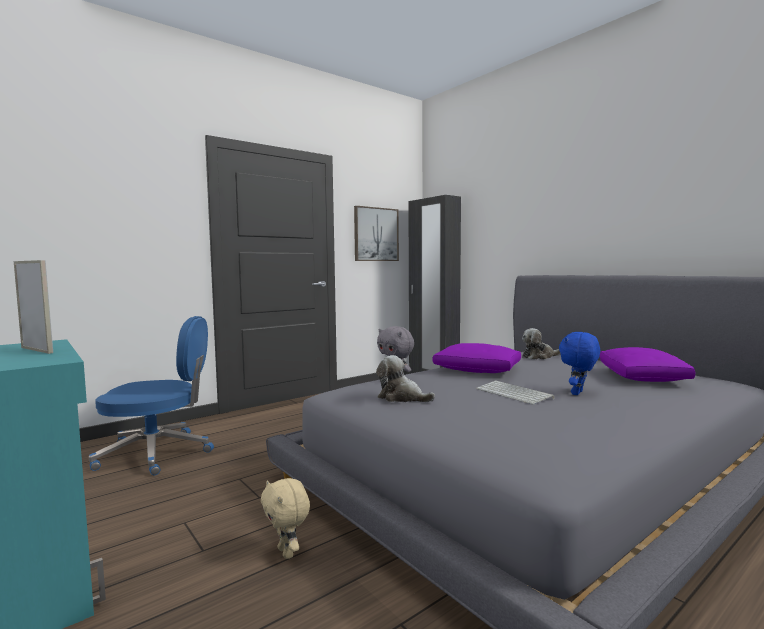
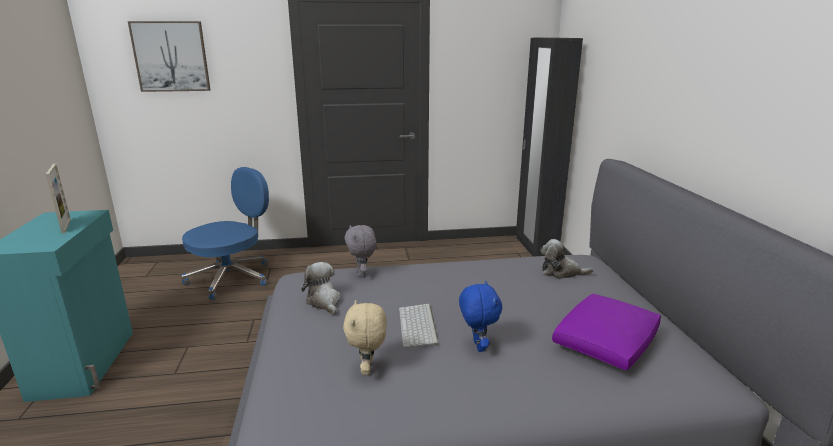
camera: 30 degrees right, 15 degrees up
blue office chair [89,316,214,475] -> blue office chair turned 75 degrees counterclockwise [181,167,269,300]
beige plush toy [261,478,310,559] -> beige plush toy moved to [343,300,386,375]
picture [354,206,399,261] -> picture moved to [128,21,211,92]
purple pillow [433,343,521,373] -> none
blue plush toy [559,332,600,395] -> blue plush toy turned 105 degrees clockwise [459,281,502,352]

